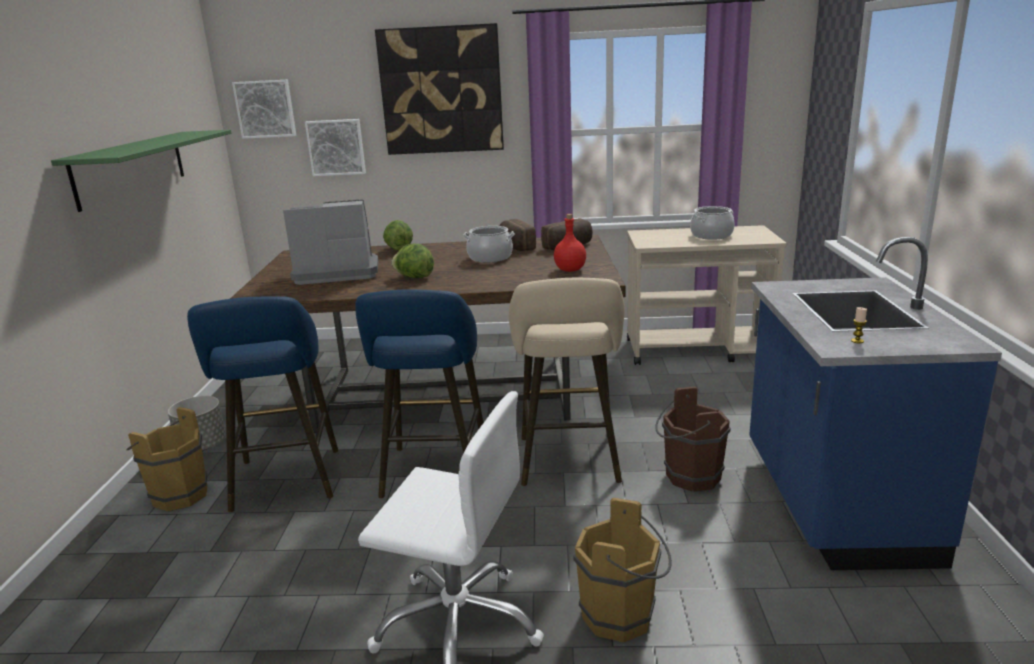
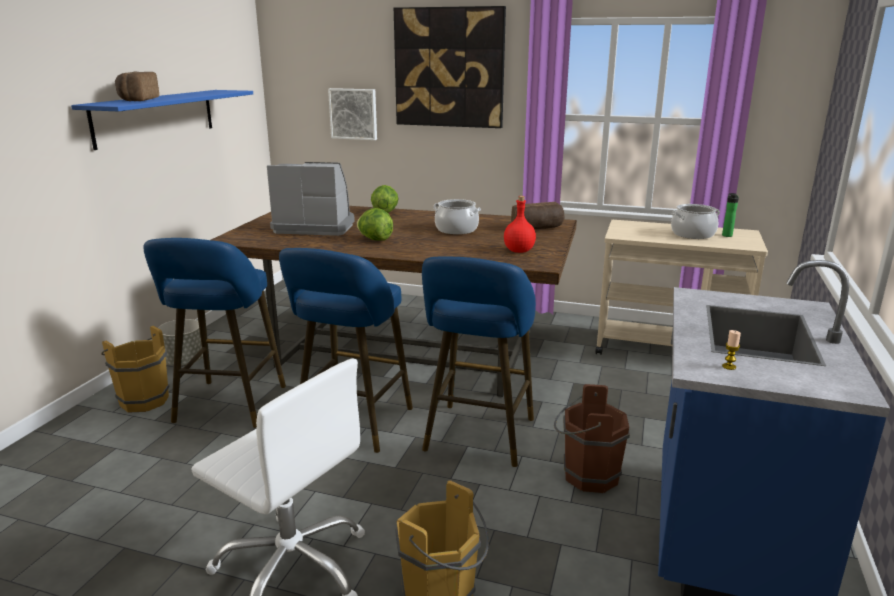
camera: 15 degrees right, 0 degrees up
green shelf [51,130,231,212] -> blue shelf [71,90,253,150]
picture [232,80,297,139] -> none
bread [499,219,536,251] -> bread moved to [115,71,159,101]
beige stool [509,278,625,486] -> blue stool [422,257,536,467]
none -> bottle [722,193,739,237]

